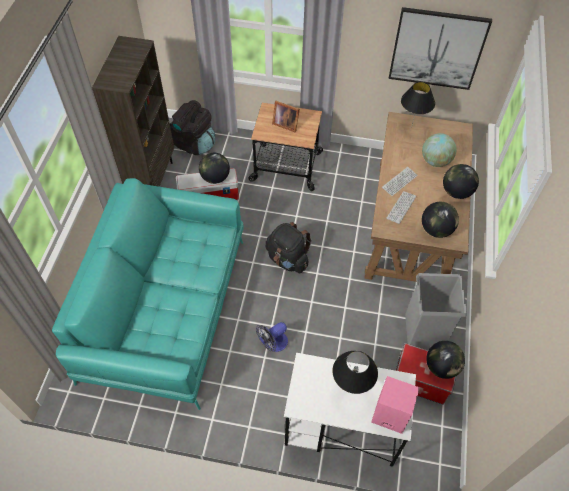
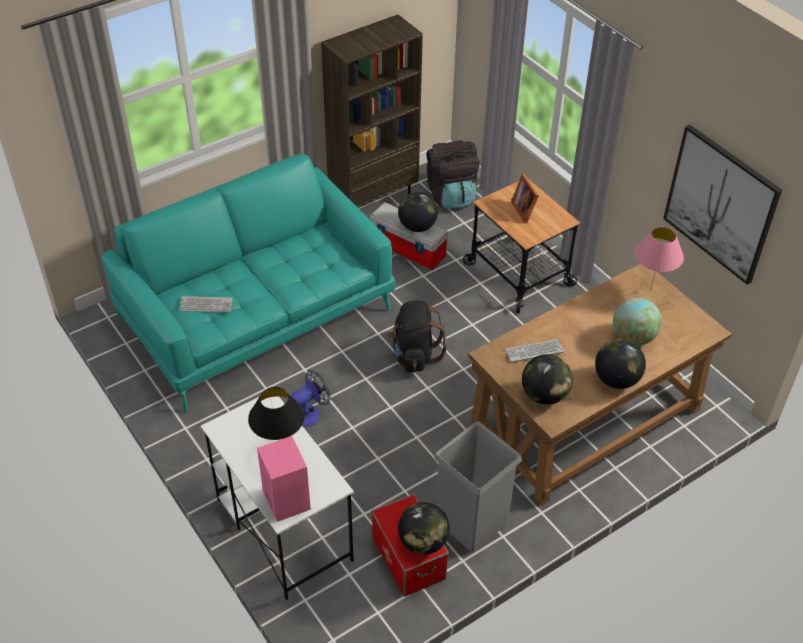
camera: 45 degrees right, 10 degrees down
fan [256,322,288,352] -> fan turned 135 degrees clockwise [291,370,331,427]
keyboard [382,167,418,196] -> keyboard moved to [179,296,233,312]
black table lamp [401,82,435,128] -> pink table lamp [635,227,684,291]

